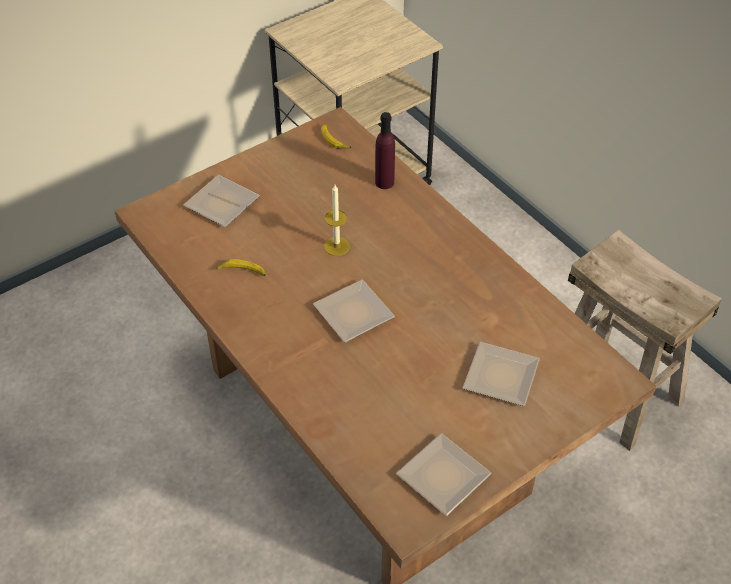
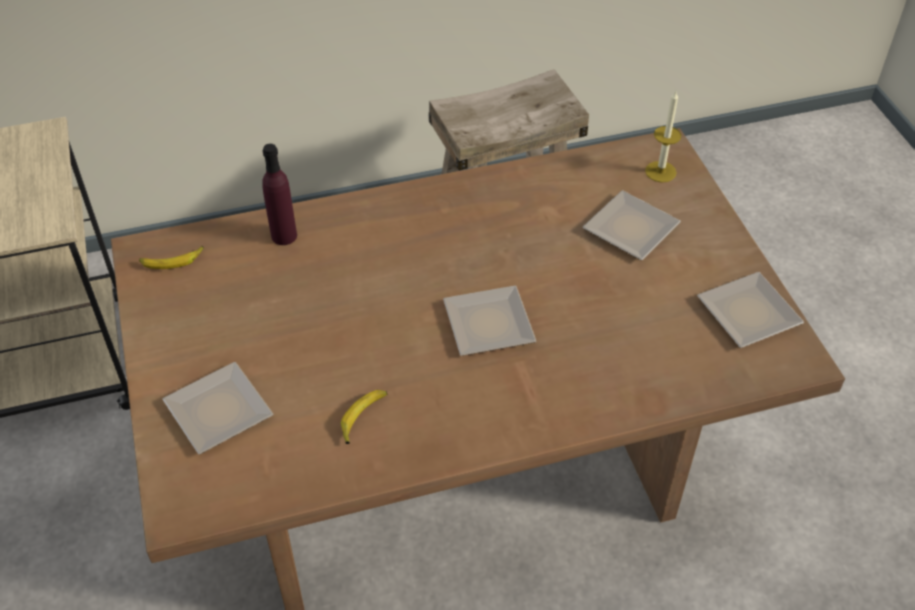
camera: 70 degrees left, 0 degrees up
candle [324,185,350,256] -> candle moved to [645,91,682,183]

